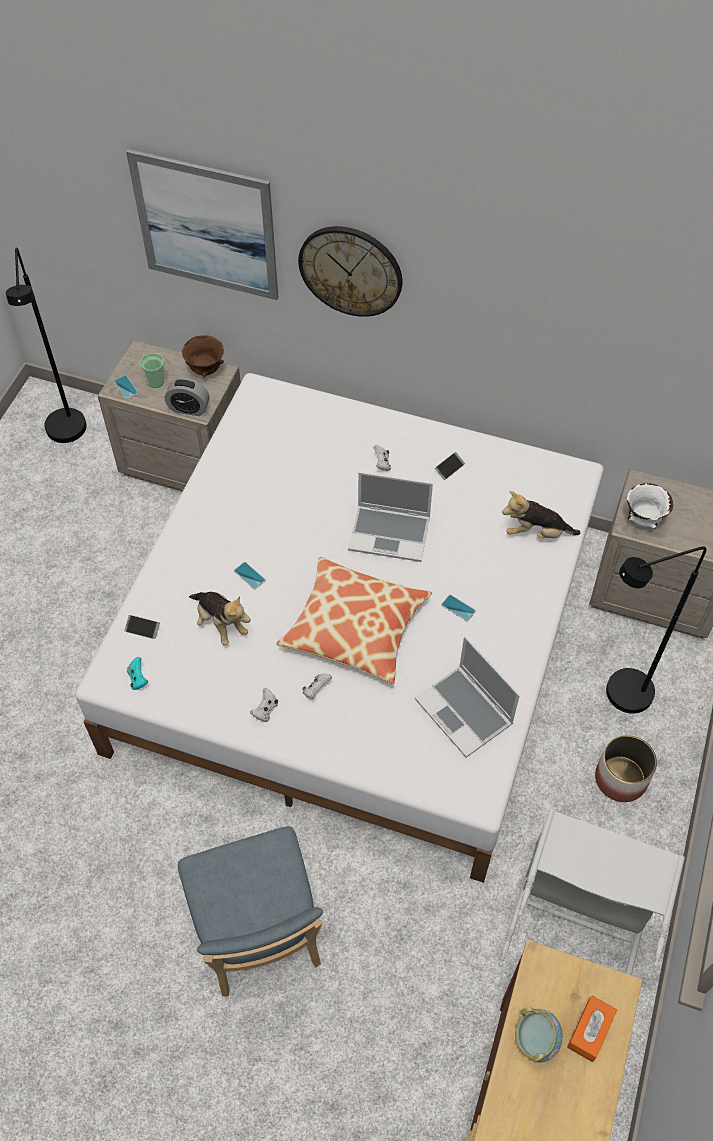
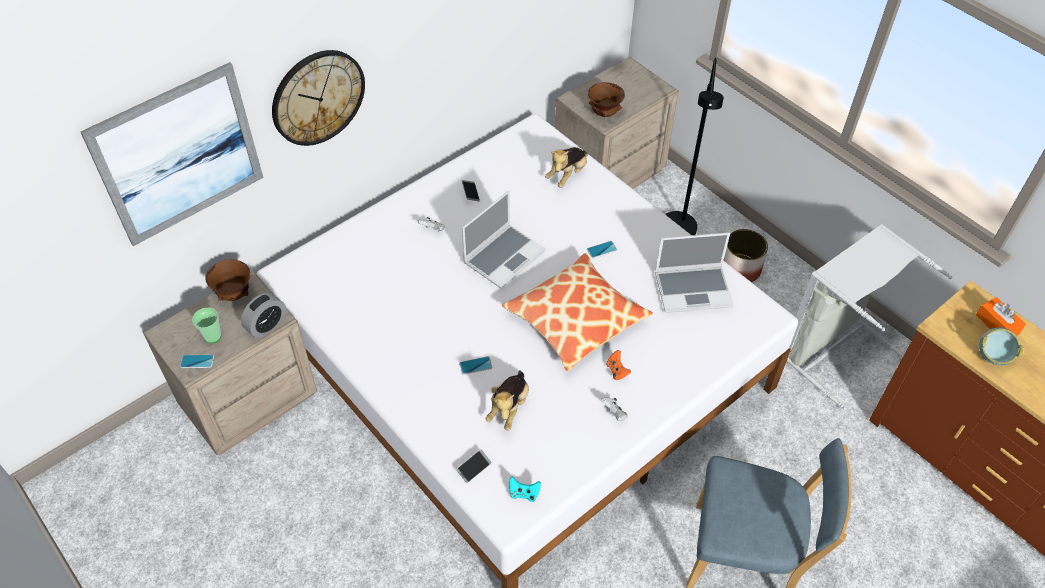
camera: 60 degrees left, 5 degrees down
black floor lamp [6,247,87,443] -> none
plush toy [189,592,250,645] -> plush toy turned 120 degrees clockwise [486,370,529,431]
white game controller [302,674,332,699] -> orange game controller [606,350,631,380]
white bowl [627,483,673,528] -> brown bowl [588,82,625,117]

